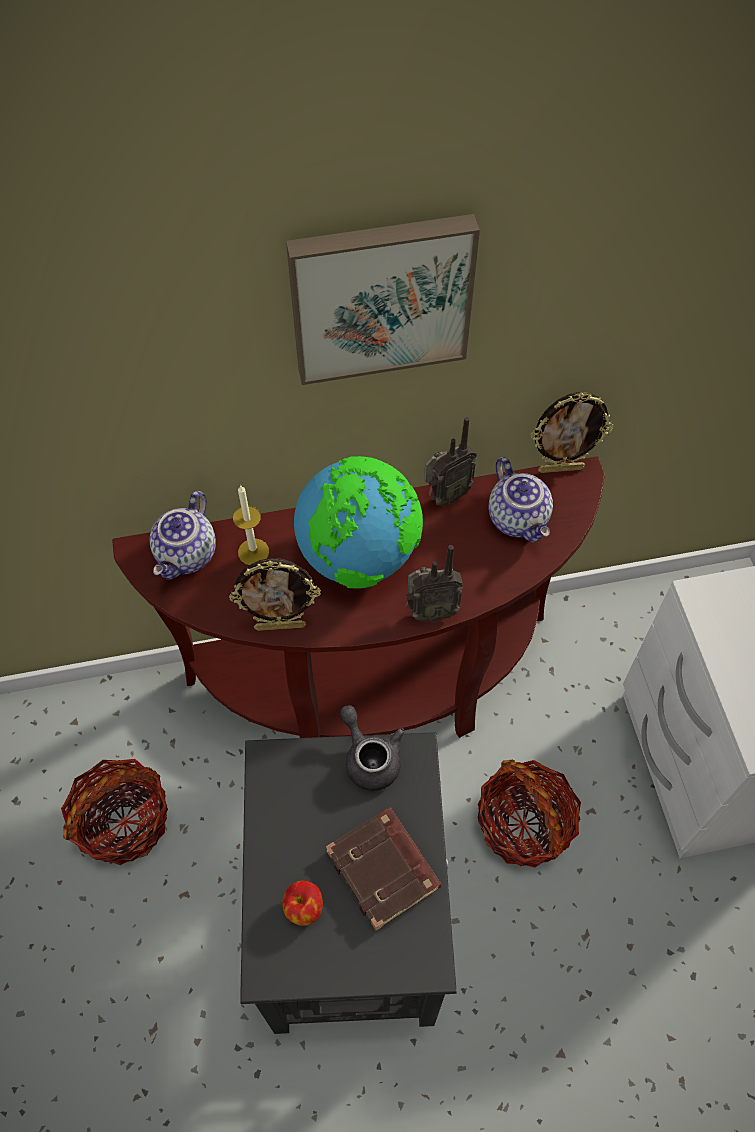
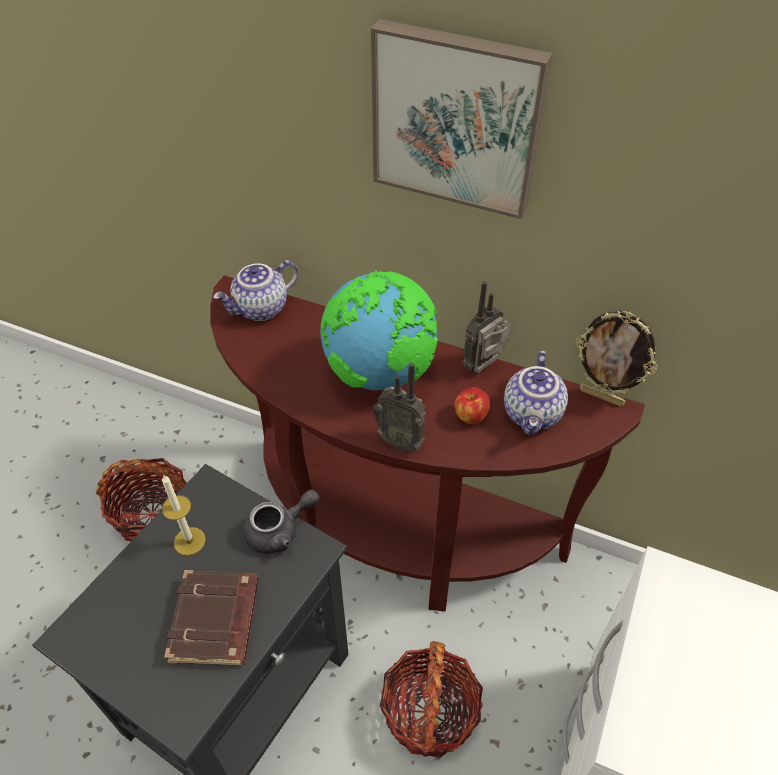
camera: 35 degrees right, 10 degrees down
picture frame [229,558,321,631] -> none
candle [233,485,269,565] -> candle moved to [162,475,206,556]
apple [282,881,323,926] -> apple moved to [455,387,490,424]
grey teapot [340,705,404,791] -> grey teapot turned 60 degrees clockwise [243,490,319,554]
radio [424,417,477,506] -> radio turned 135 degrees clockwise [462,281,512,373]

